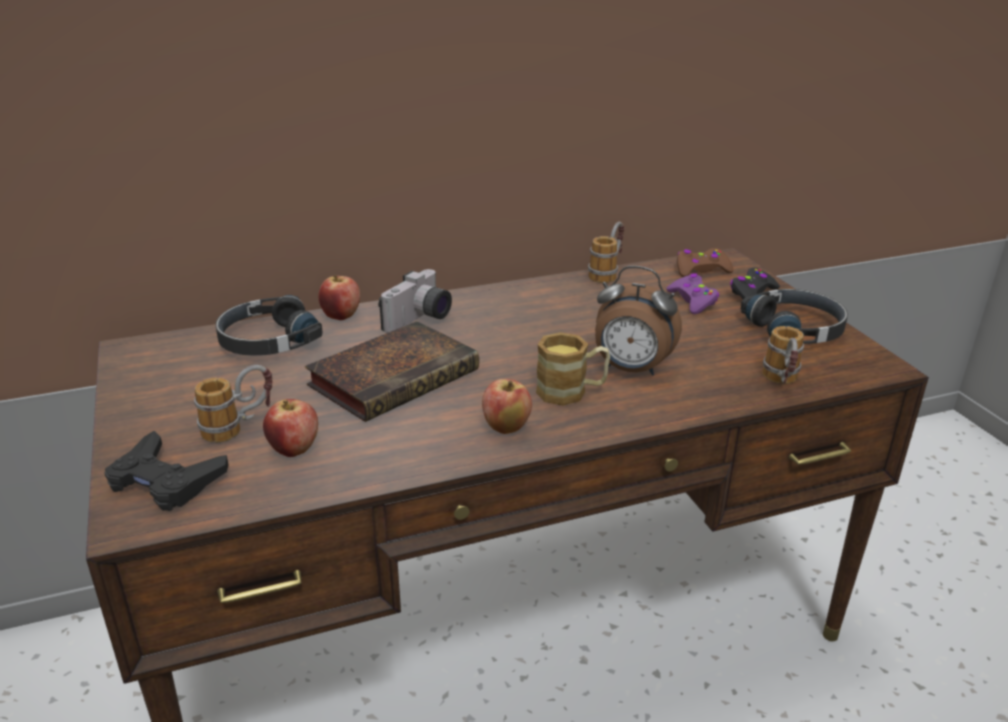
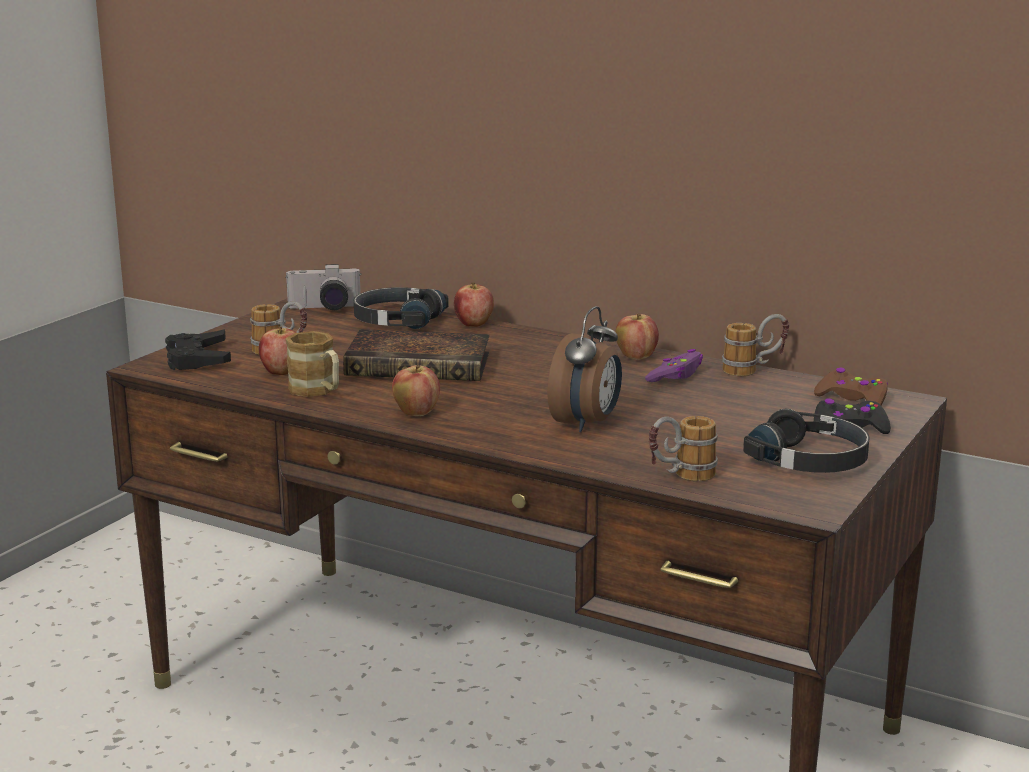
camera: 50 degrees right, 10 degrees down
camera [378,269,452,333] -> camera moved to [285,264,361,310]
mug [536,332,610,406] -> mug moved to [286,331,339,397]
alarm clock [595,266,682,375] -> alarm clock turned 135 degrees counterclockwise [547,306,622,432]
purple game controller [666,273,719,314] -> purple game controller moved to [645,349,703,382]
none -> apple [615,313,659,360]

